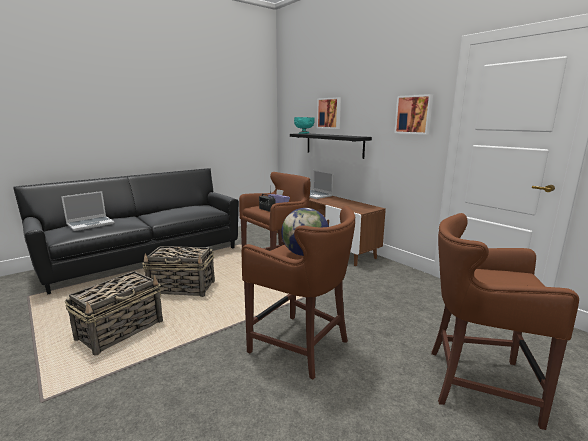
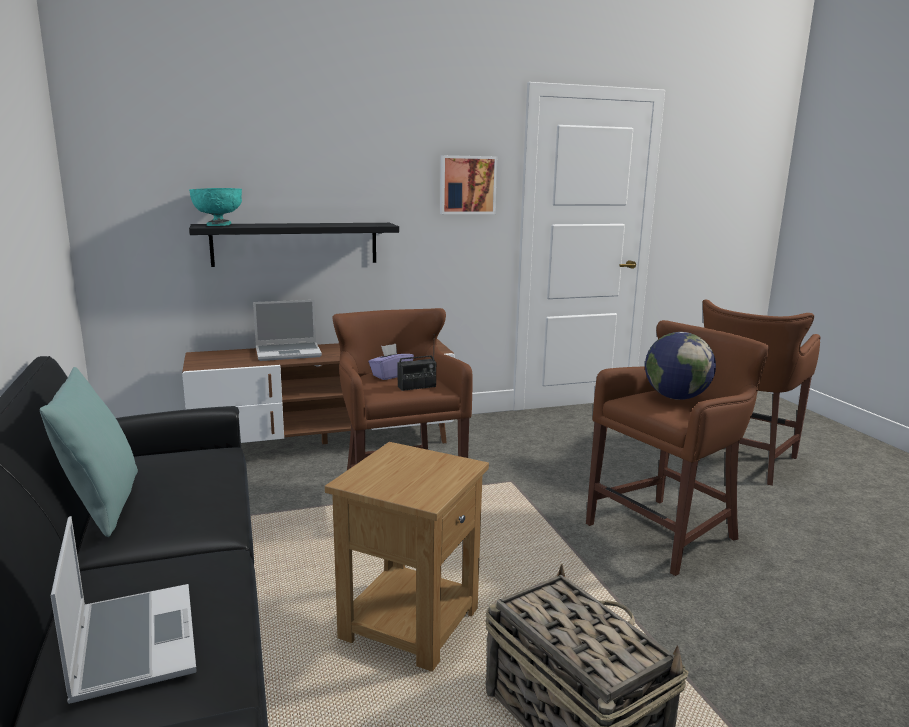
camera: 70 degrees left, 0 degrees up
basket [142,246,215,297] -> brown side table [325,442,489,672]
picture [317,97,341,129] -> none
none -> turquoise pillow [40,367,138,537]

